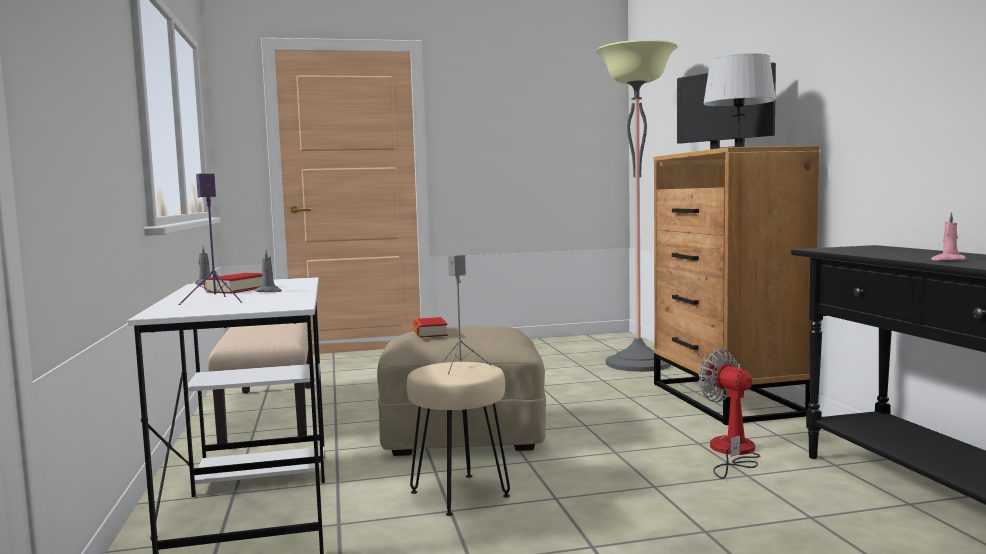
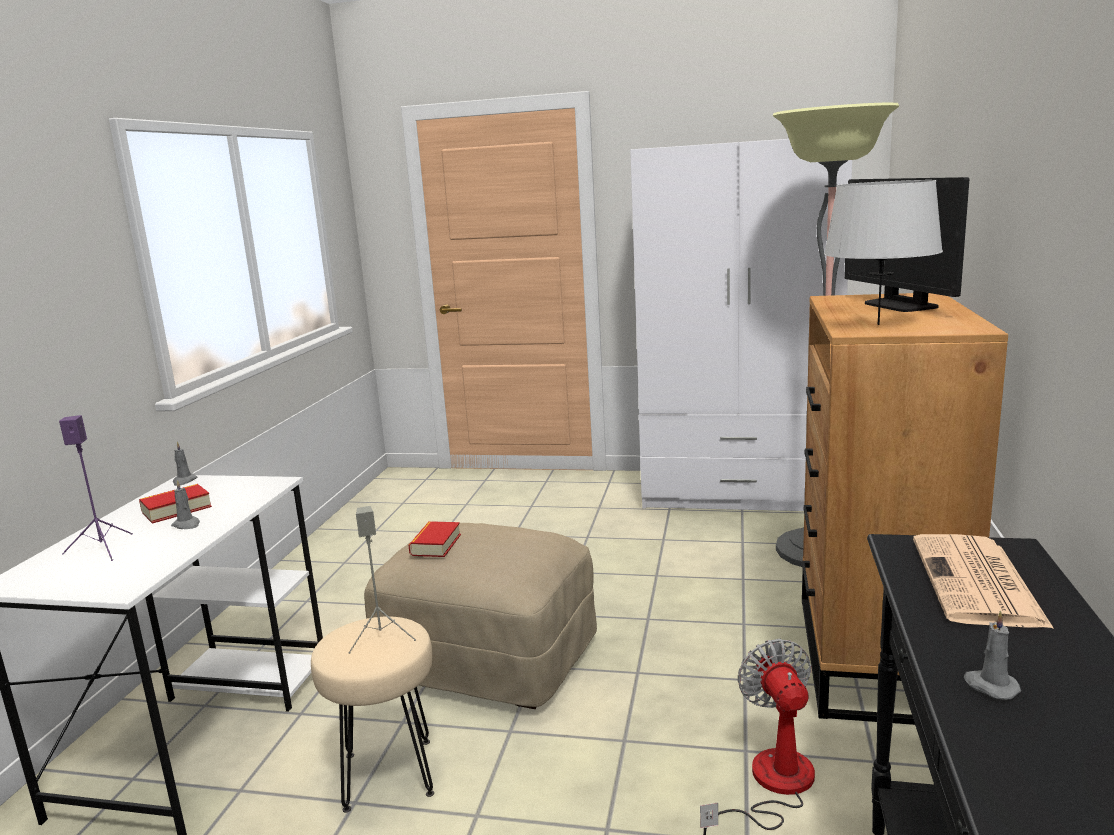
camera: 25 degrees right, 10 degrees up
beige bench [207,322,311,444] -> none
pink candle [931,212,966,260] -> grey candle [964,610,1021,700]
none -> white wardrobe [630,139,852,511]
none -> newspaper [913,534,1054,629]

